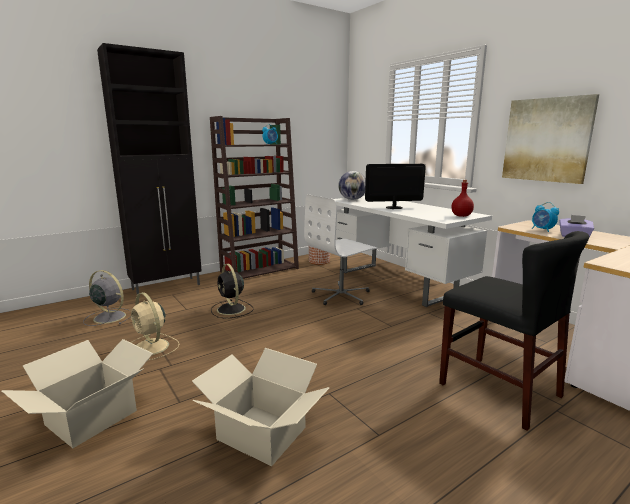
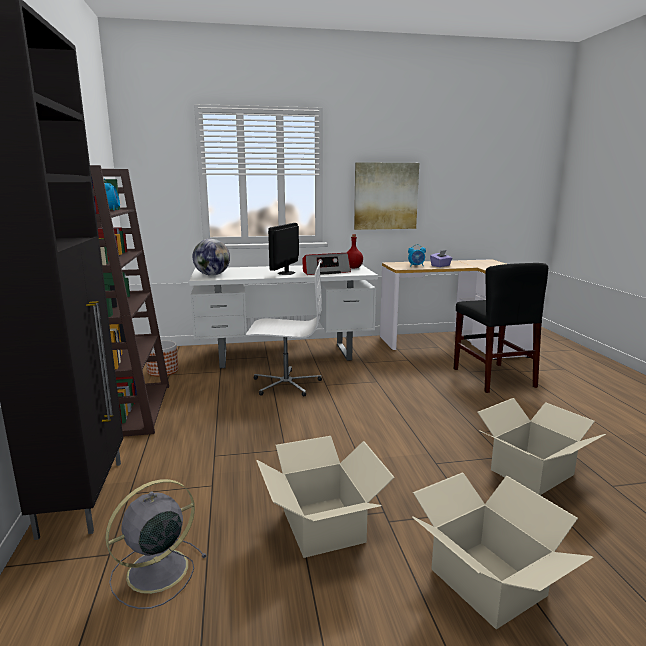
camera: 65 degrees left, 0 degrees up
beige fan [130,292,179,361] -> cardboard box [256,436,395,558]
black fan [211,264,254,318] -> none
white office chair [304,194,378,305] -> white office chair turned 75 degrees counterclockwise [246,261,322,397]
black chair [439,231,589,431] -> black chair turned 90 degrees clockwise [454,263,548,393]
none -> radio [303,253,351,275]

